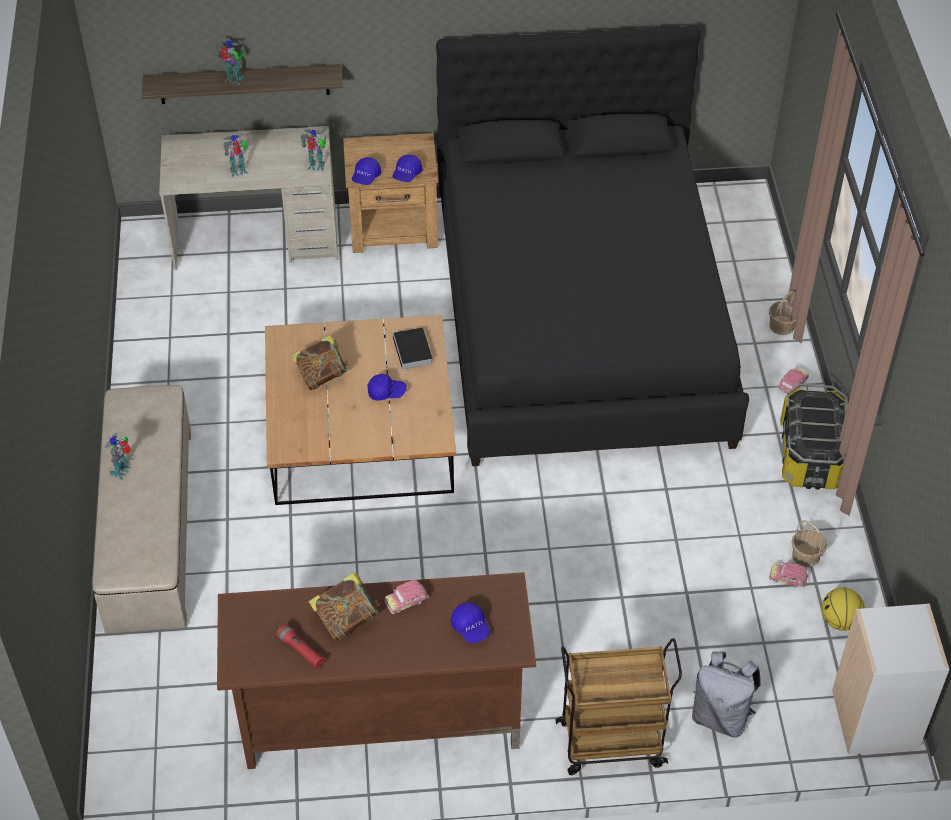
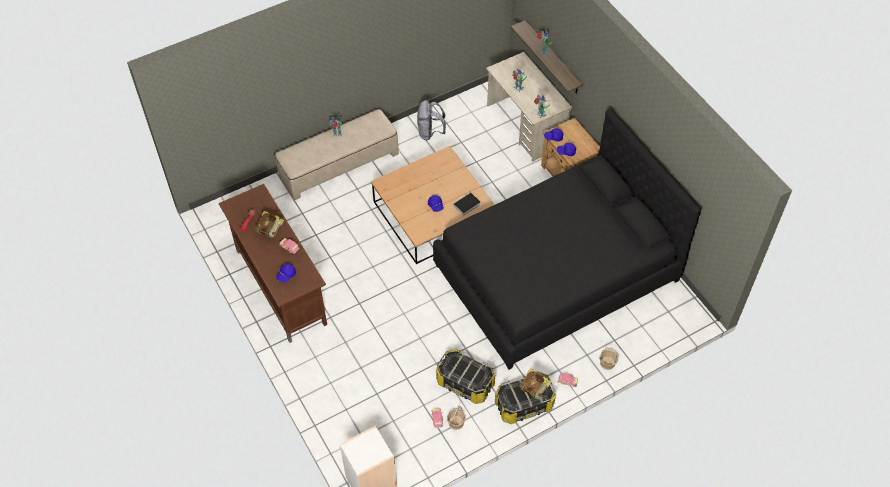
camera: 65 degrees right, 5 degrees up
book [291,335,350,390] -> book moved to [519,368,552,399]
brown cart [555,638,682,775] -> none
grey backpack [692,651,761,737] -> grey backpack moved to [417,100,446,140]
basketball [821,587,865,631] -> none
none -> storage box [436,349,495,404]

